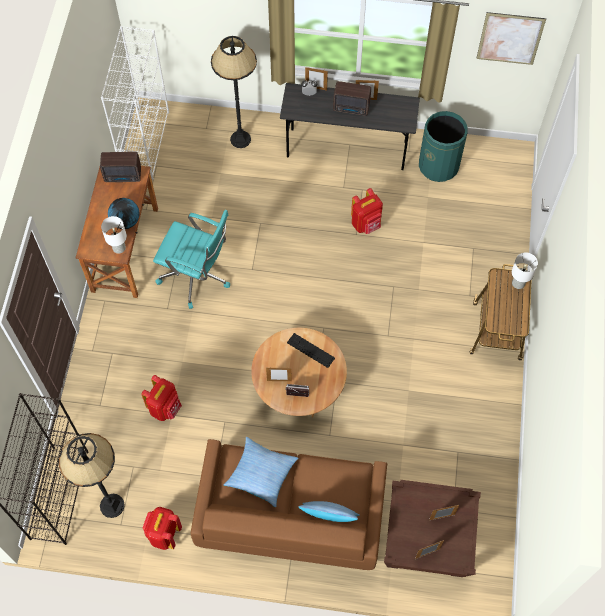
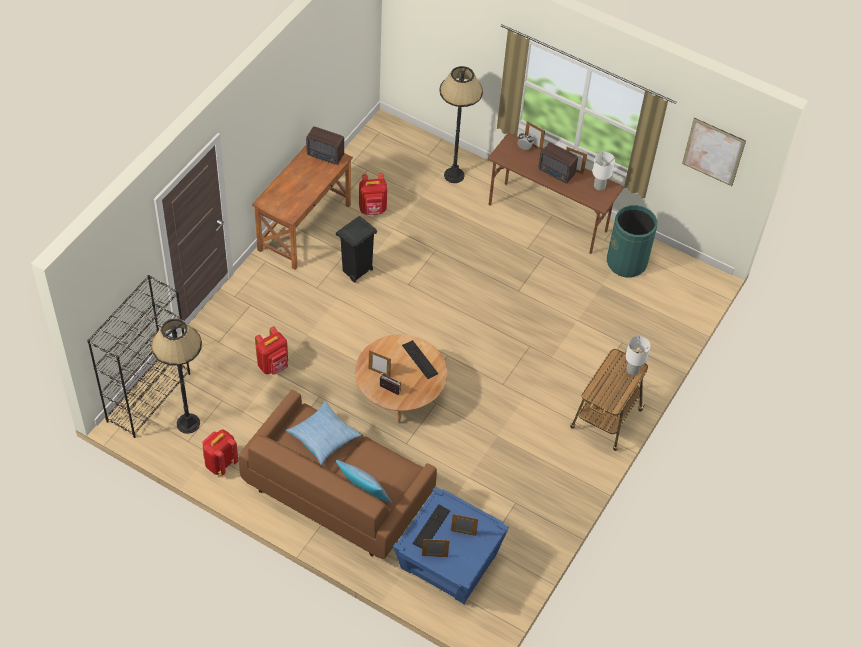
camera: 20 degrees right, 10 degrees down
white bookcase [101,26,169,180] -> none
white table lamp [101,216,127,254] -> white table lamp moved to [593,152,615,191]
globe [108,198,140,229] -> none
turquoise office chair [153,210,230,309] -> black trash can [336,216,377,283]
grey desk [280,83,420,170] -> brown desk [488,133,624,254]
red backpack [351,188,383,234] -> red backpack moved to [359,173,387,215]
brown side table [384,480,481,577] -> blue side table [393,487,509,604]
none -> keyboard [412,504,450,549]

